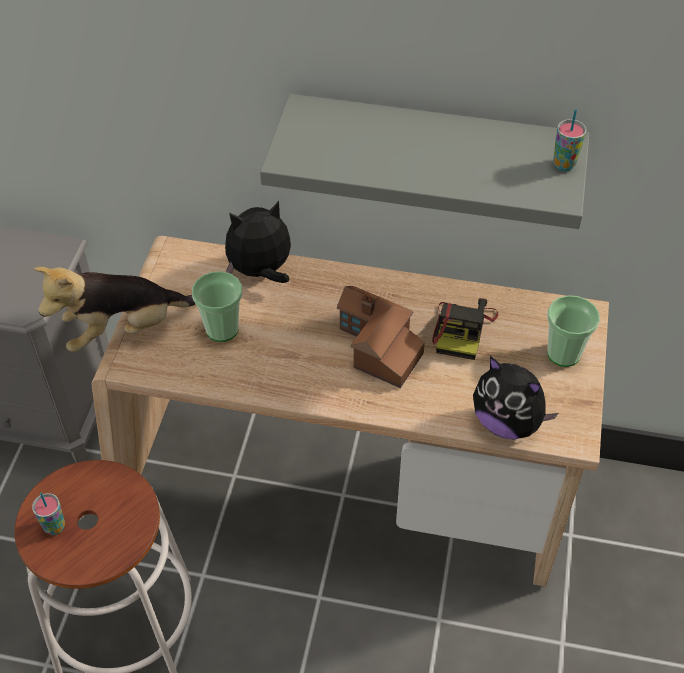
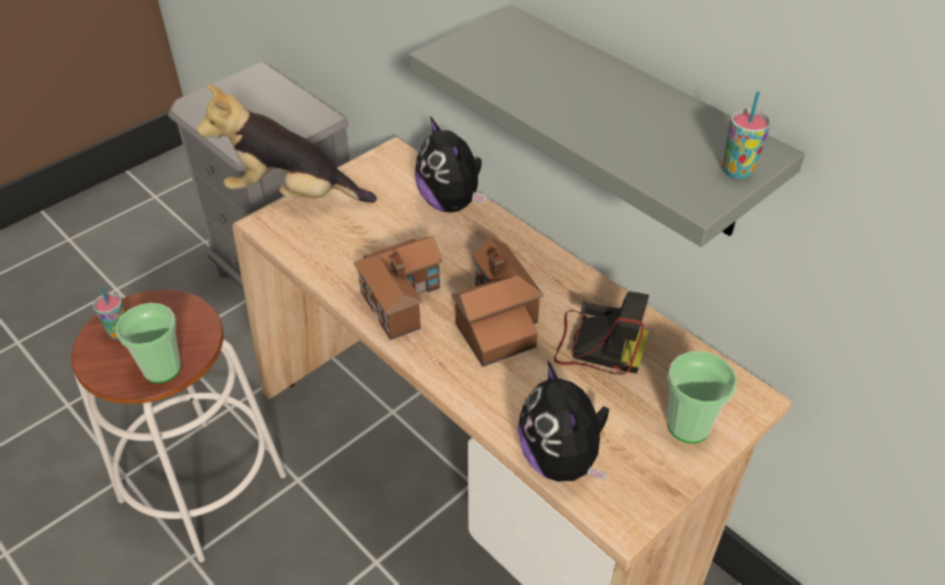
camera: 35 degrees right, 5 degrees down
cup [192,271,242,342] -> cup moved to [116,303,181,383]
plush toy [225,201,291,283] -> plush toy turned 135 degrees counterclockwise [415,116,487,213]
camera [432,298,499,360] -> camera turned 120 degrees counterclockwise [554,292,649,375]
none -> toy house [354,236,443,340]

